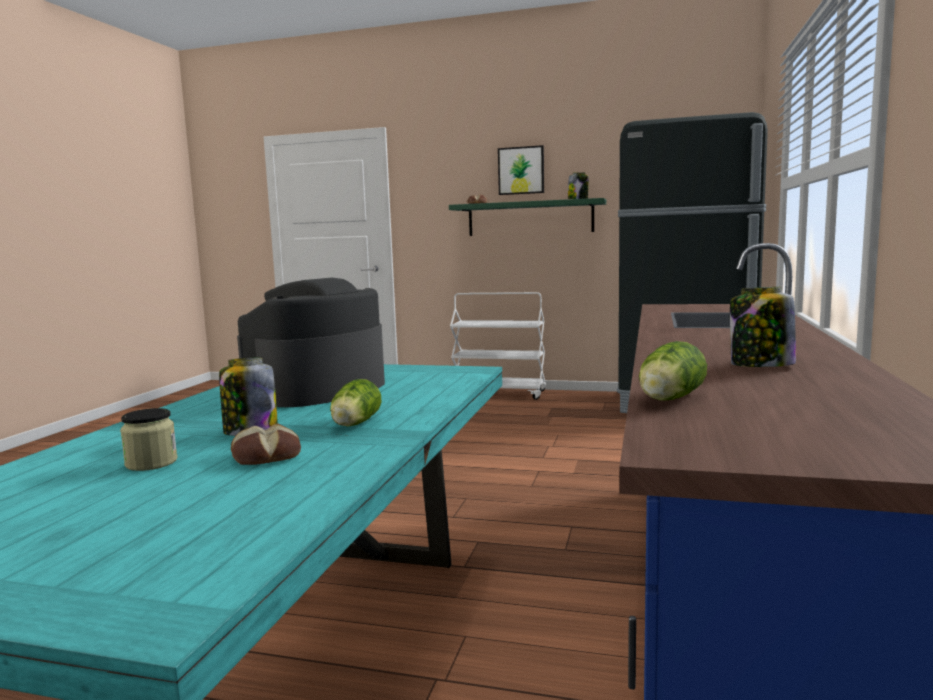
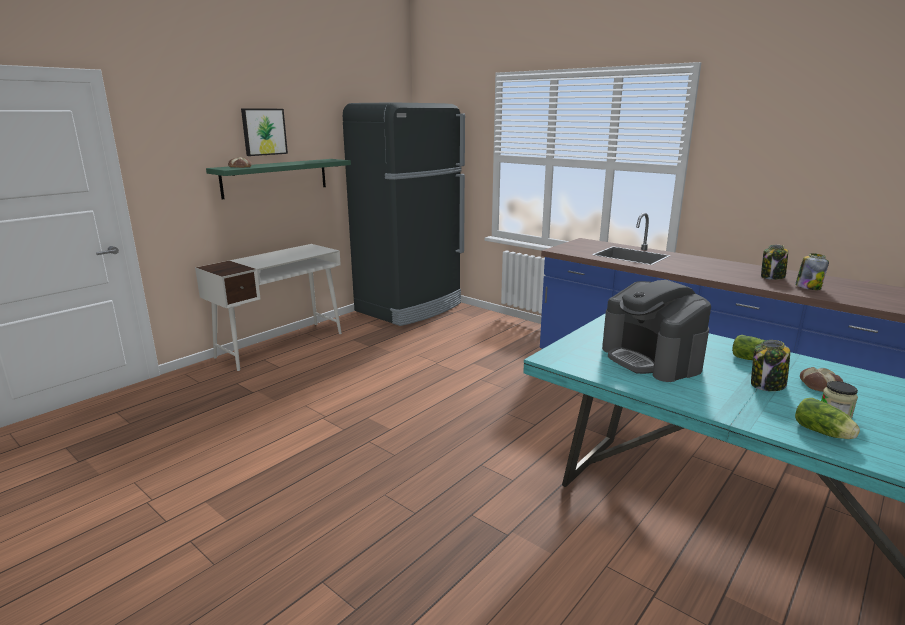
camera: 65 degrees left, 10 degrees up
white cart [450,292,546,400] -> white desk [195,244,342,371]
jar [568,172,589,199] -> jar moved to [795,253,829,290]
lettuce [639,341,707,401] -> lettuce moved to [795,398,860,439]

